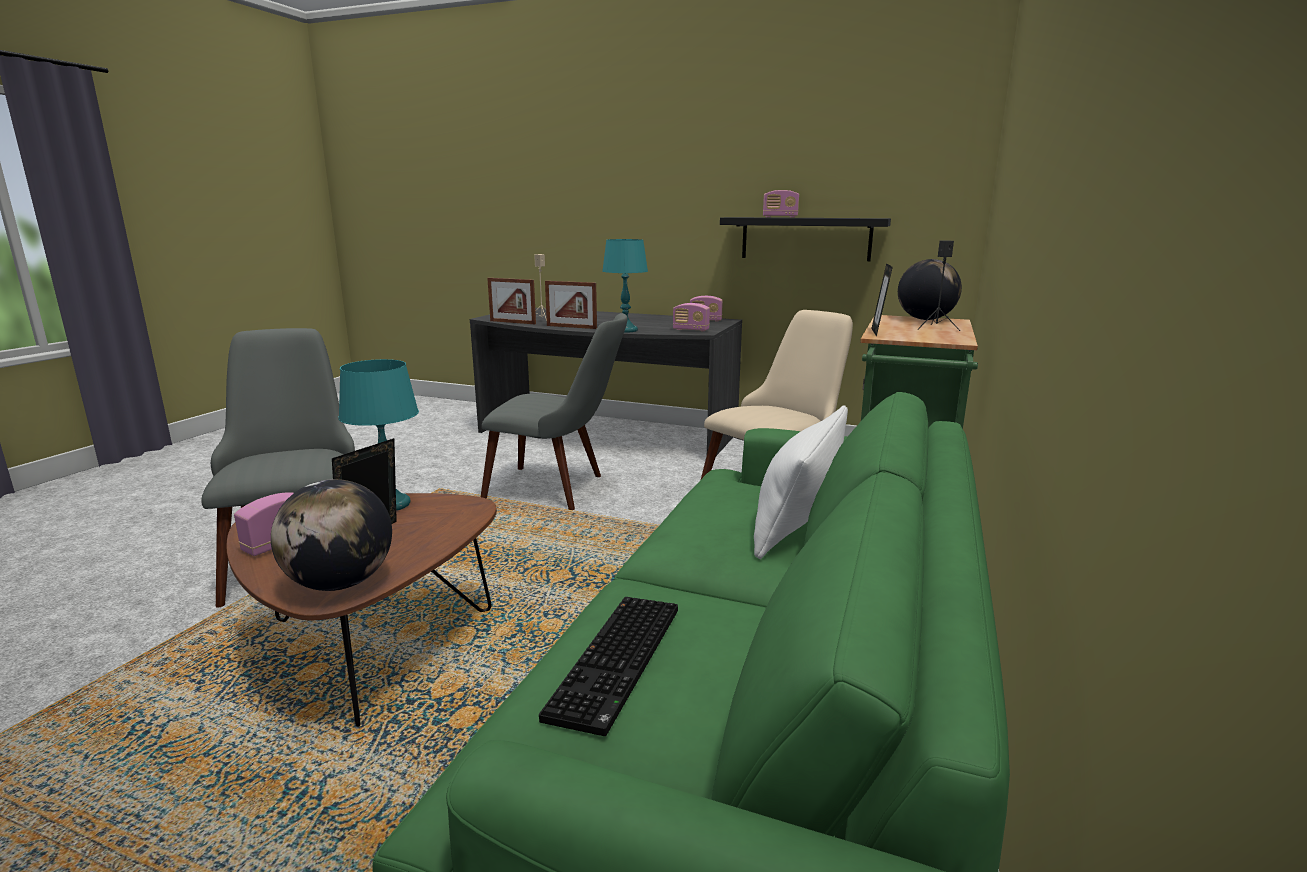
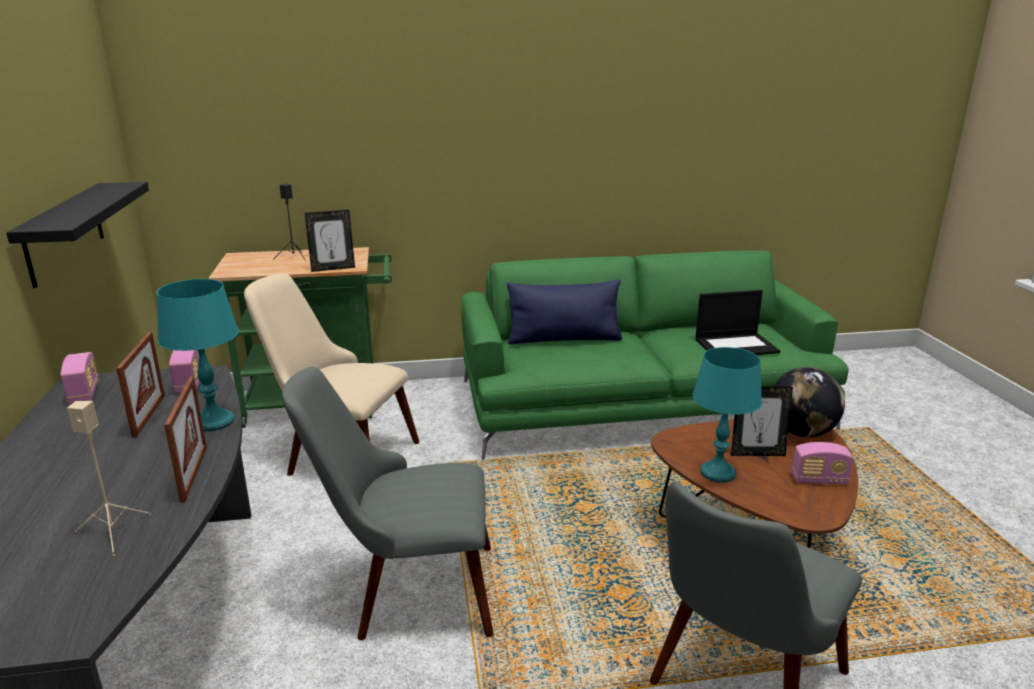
camera: 120 degrees left, 5 degrees up
grey chair [481,313,628,510] -> grey chair turned 75 degrees counterclockwise [282,367,494,640]
picture frame [487,278,536,324] -> picture frame moved to [116,332,165,438]
keyboard [539,597,678,736] -> laptop [696,290,780,355]
white pillow [754,405,848,559] -> blue pillow [507,279,622,344]
radio [763,190,799,217] -> none
globe [898,259,962,320] -> none

